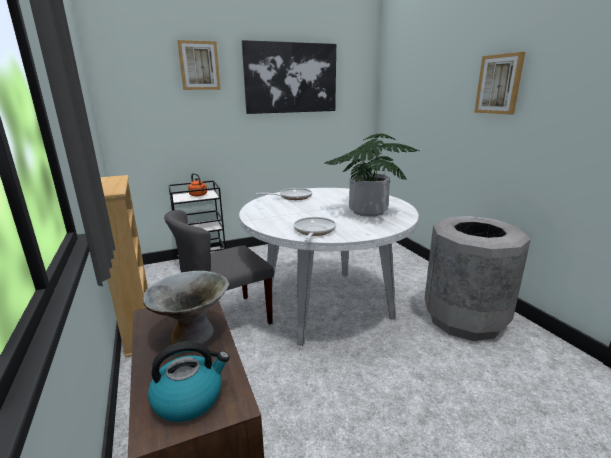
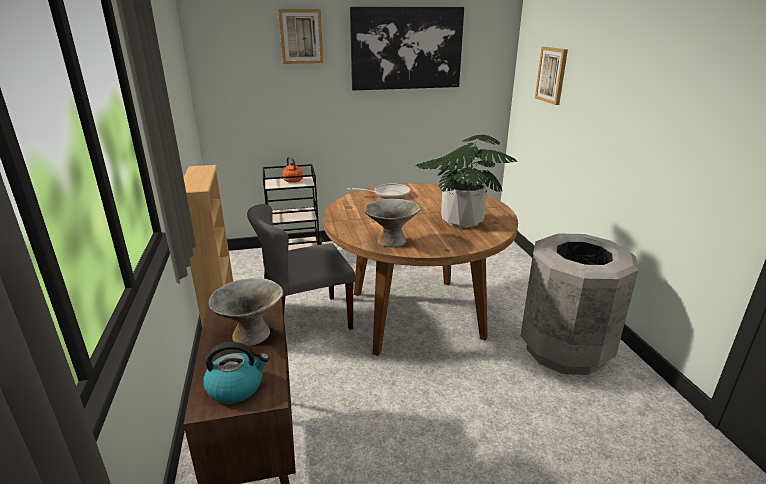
camera: 10 degrees right, 5 degrees up
white dining table [239,188,419,346] -> brown dining table [323,183,518,356]
frying pan [294,217,336,242] -> grey bowl [365,199,421,248]
picture [474,52,525,115] -> picture moved to [535,47,568,105]

